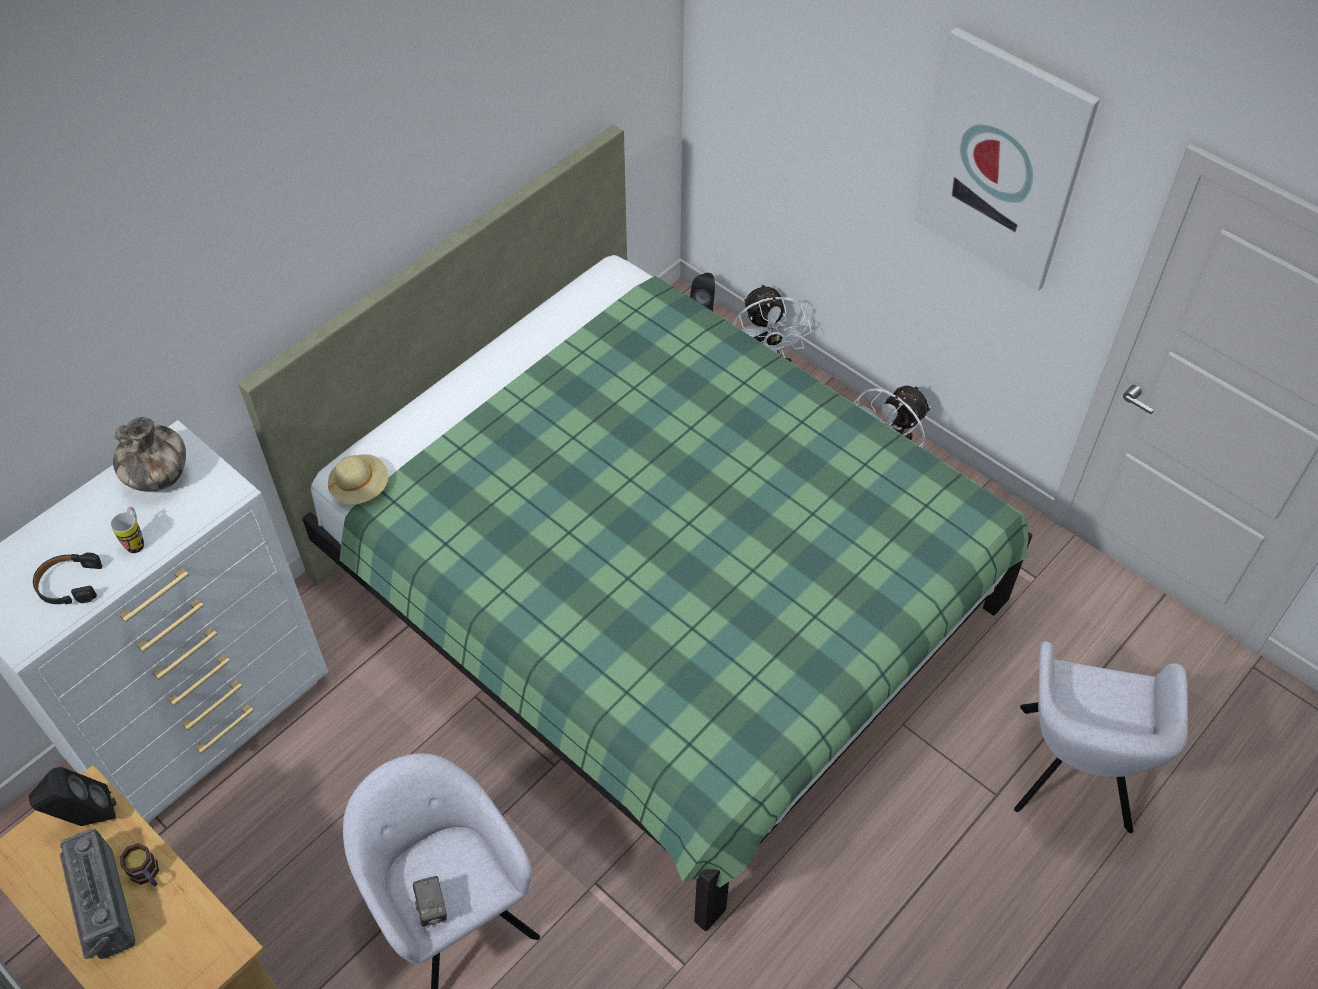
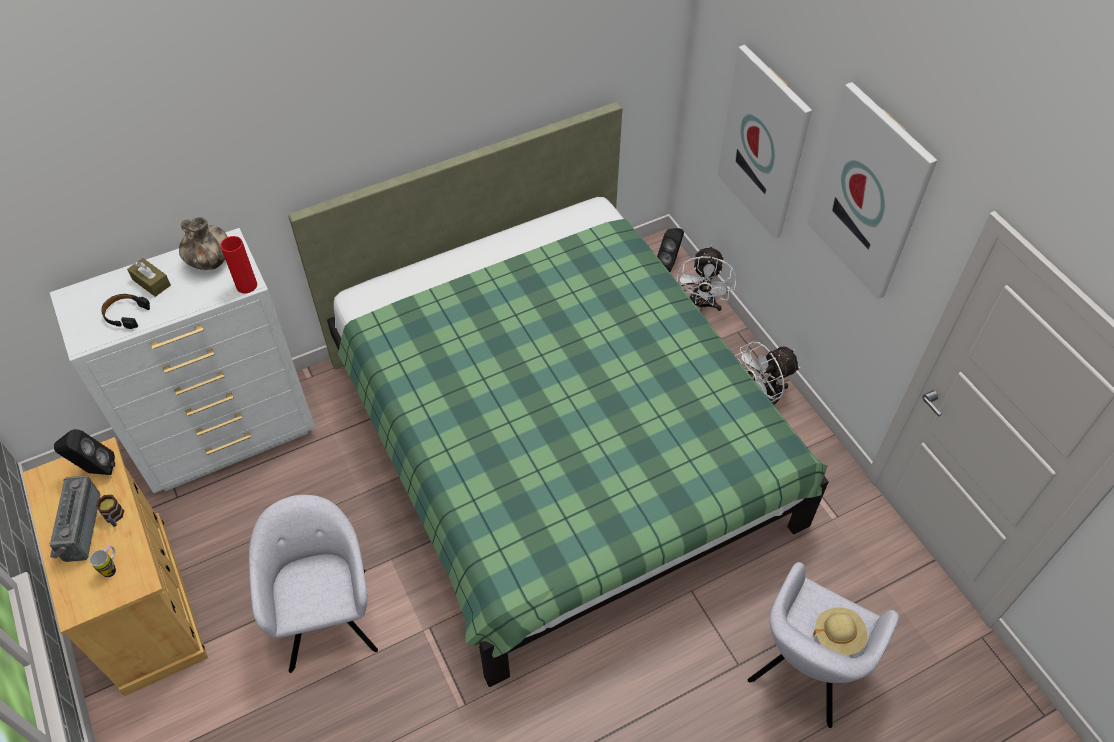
camera: 20 degrees right, 0 degrees up
mug [111,507,144,553] -> mug moved to [90,546,116,577]
beige hat [328,454,388,504] -> beige hat moved to [813,607,867,655]
camera [413,876,447,927] -> none
none -> brown tissue box [127,258,171,297]
none -> red vase [221,236,257,293]
none -> picture [717,45,812,239]

